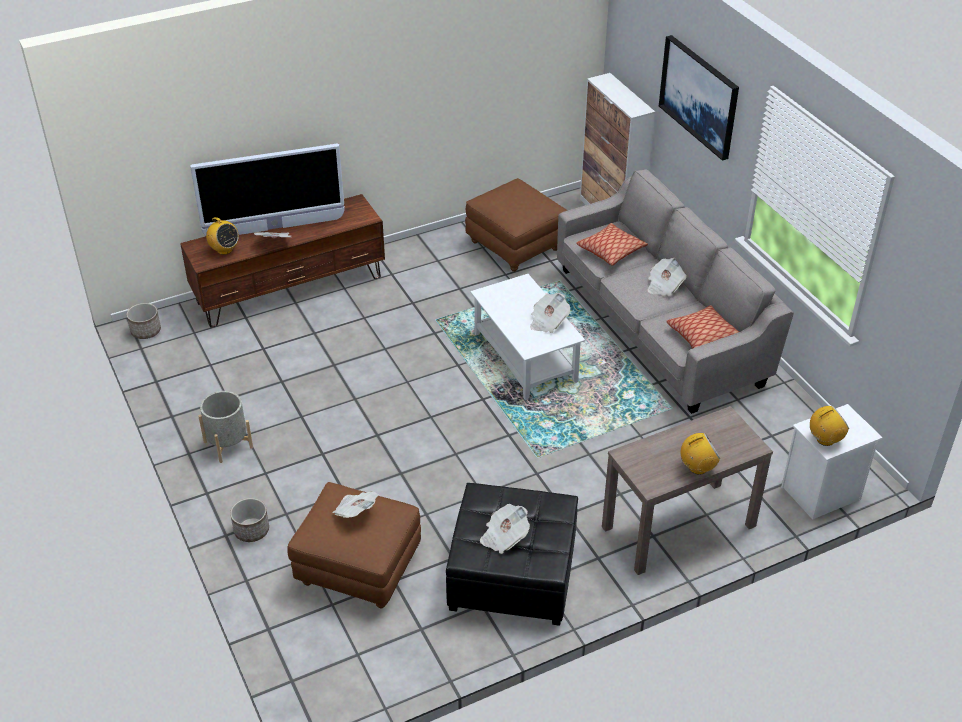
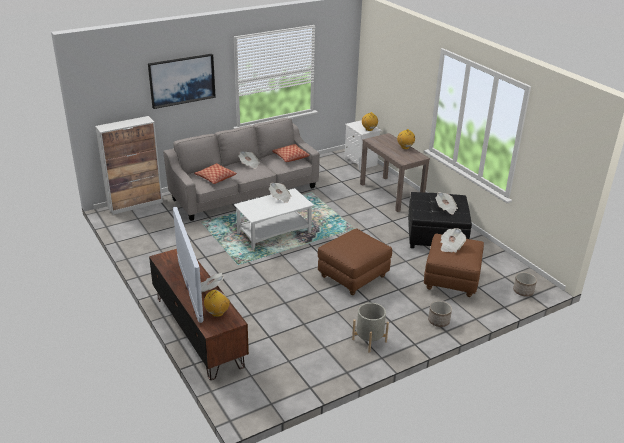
camera: 95 degrees left, 10 degrees down
planter [126,303,161,339] -> planter moved to [513,272,537,297]
brown ottoman [465,178,567,272] -> brown ottoman moved to [318,229,392,295]

